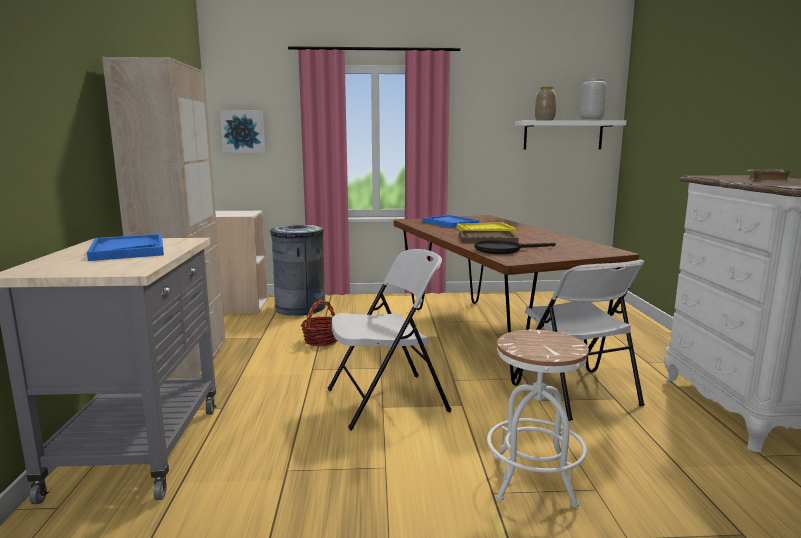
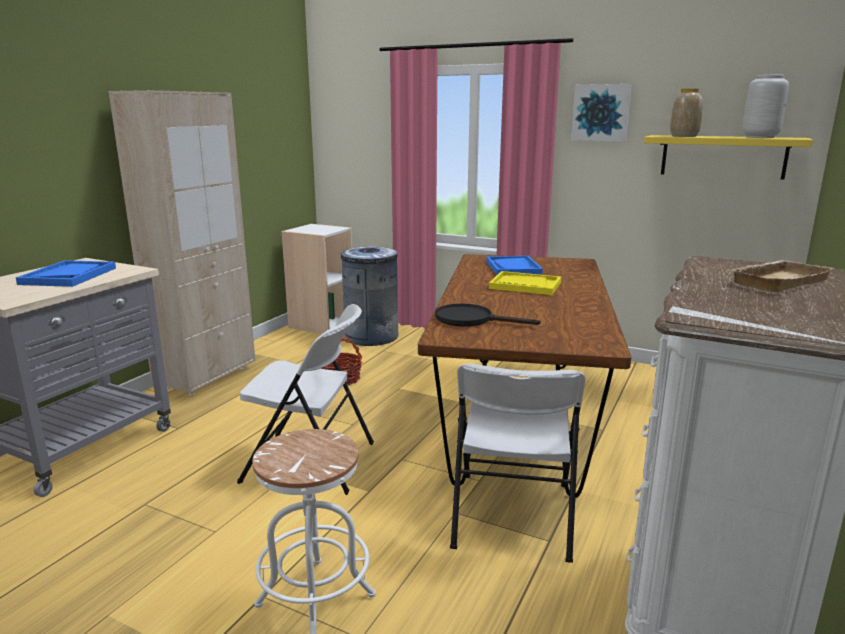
camera: 30 degrees right, 5 degrees up
picture [220,110,265,153] -> picture moved to [571,84,632,142]
brown tray [459,230,519,243] -> none
white shelf [515,120,626,149] -> yellow shelf [644,135,813,180]

